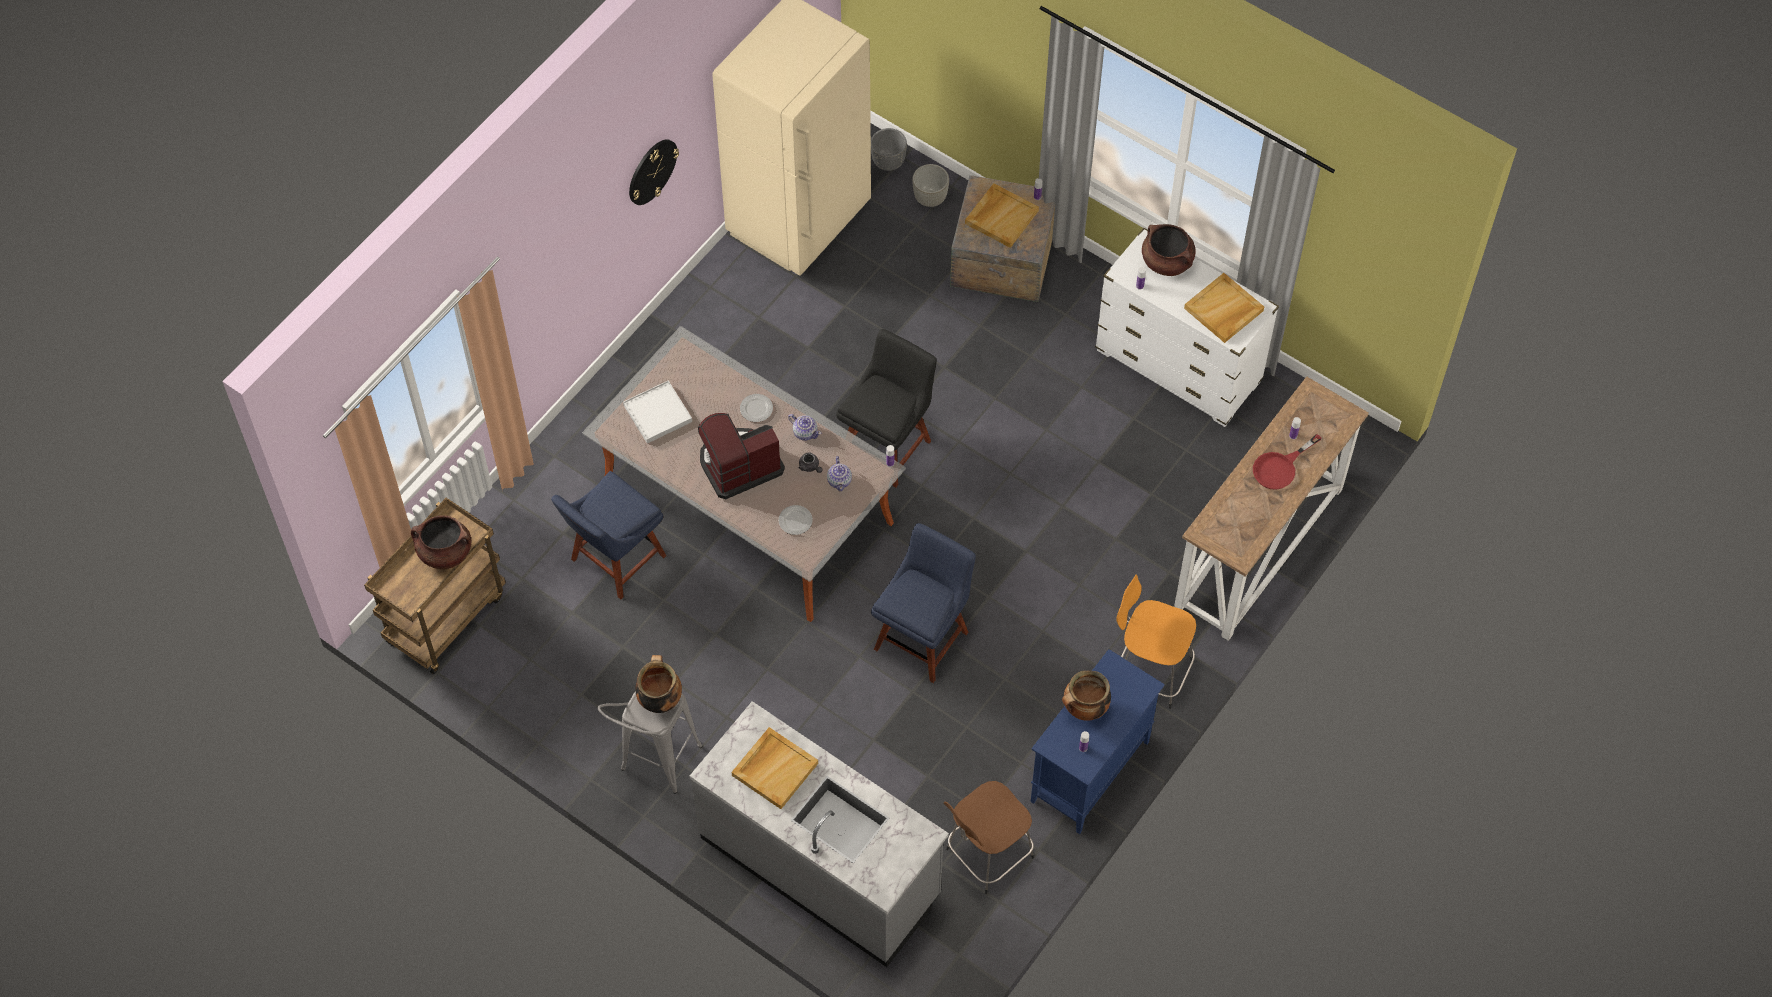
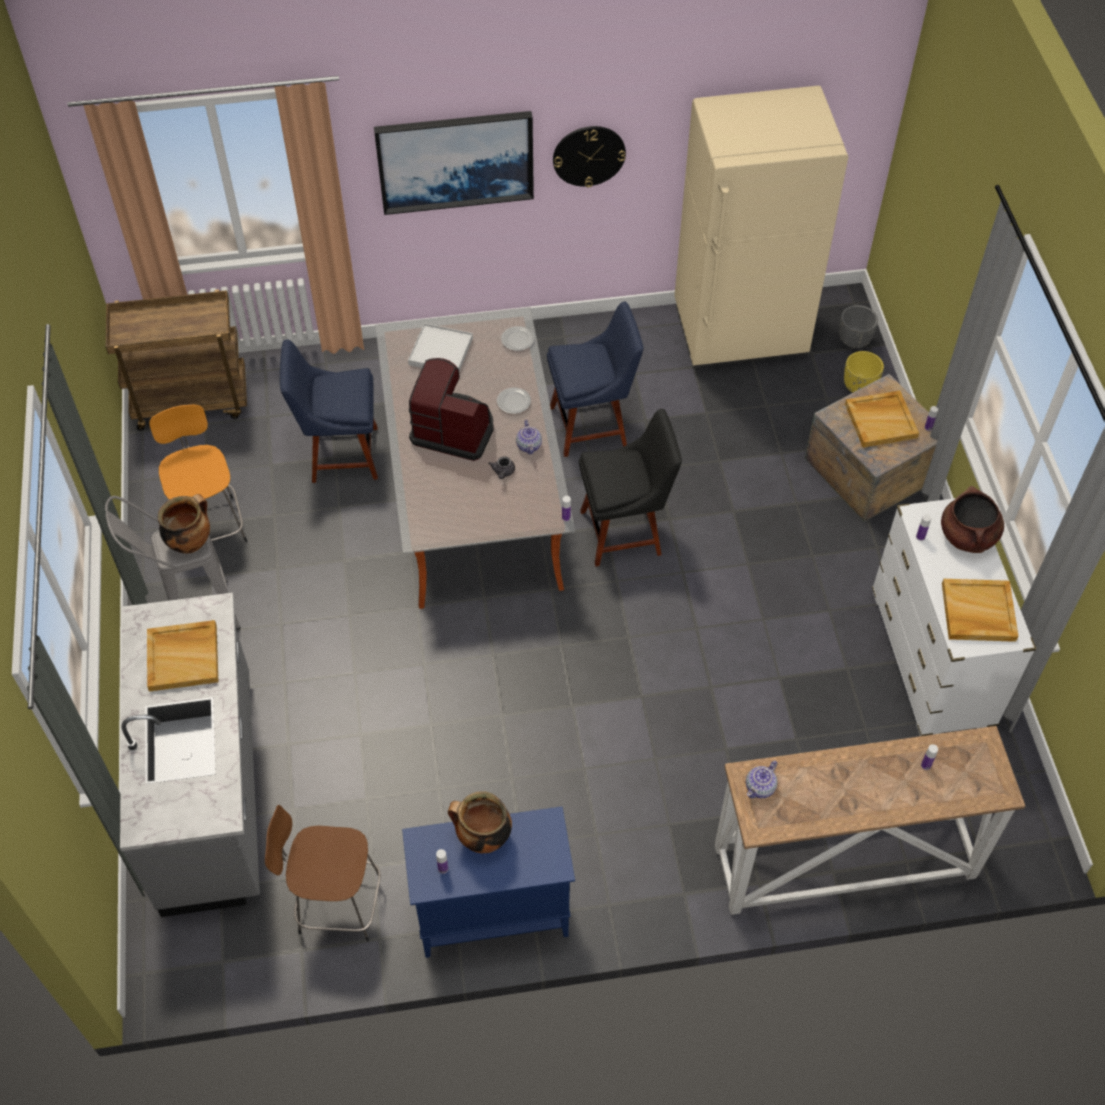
camera: 45 degrees right, 5 degrees down
brown cooking pot [411,515,471,569] -> none
plate [779,505,813,535] -> plate moved to [501,326,534,351]
teapot [827,456,852,491] -> teapot moved to [746,761,777,798]
blue chair [871,523,976,683] -> blue chair moved to [547,302,643,457]
grey planter [912,164,949,207] -> yellow planter [844,351,884,393]
orange stool [1116,575,1196,709] -> orange stool moved to [149,405,247,542]
red frying pan [1253,434,1322,490] -> none
none -> picture [374,111,534,215]

